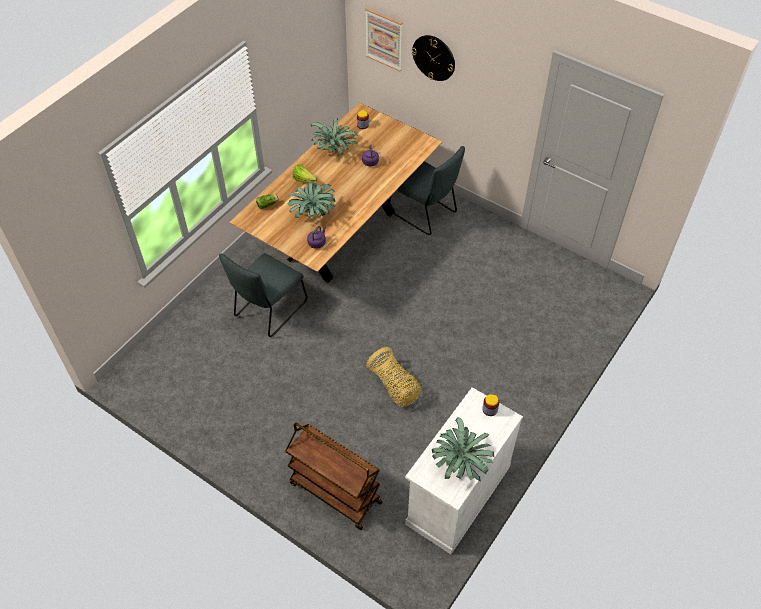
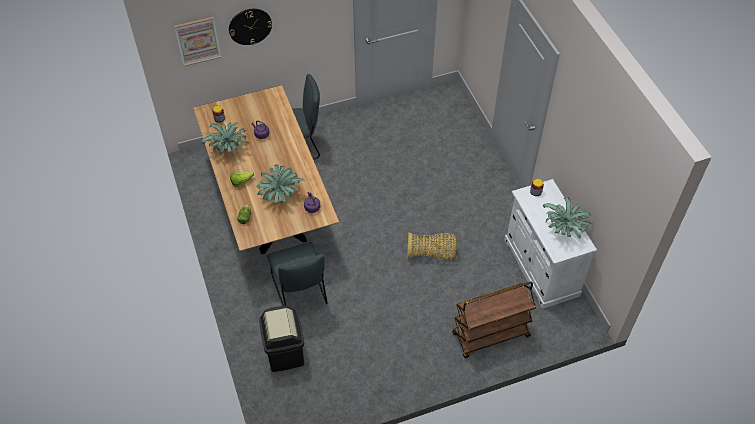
camera: 55 degrees left, 0 degrees up
none -> black trash can [259,306,304,372]

